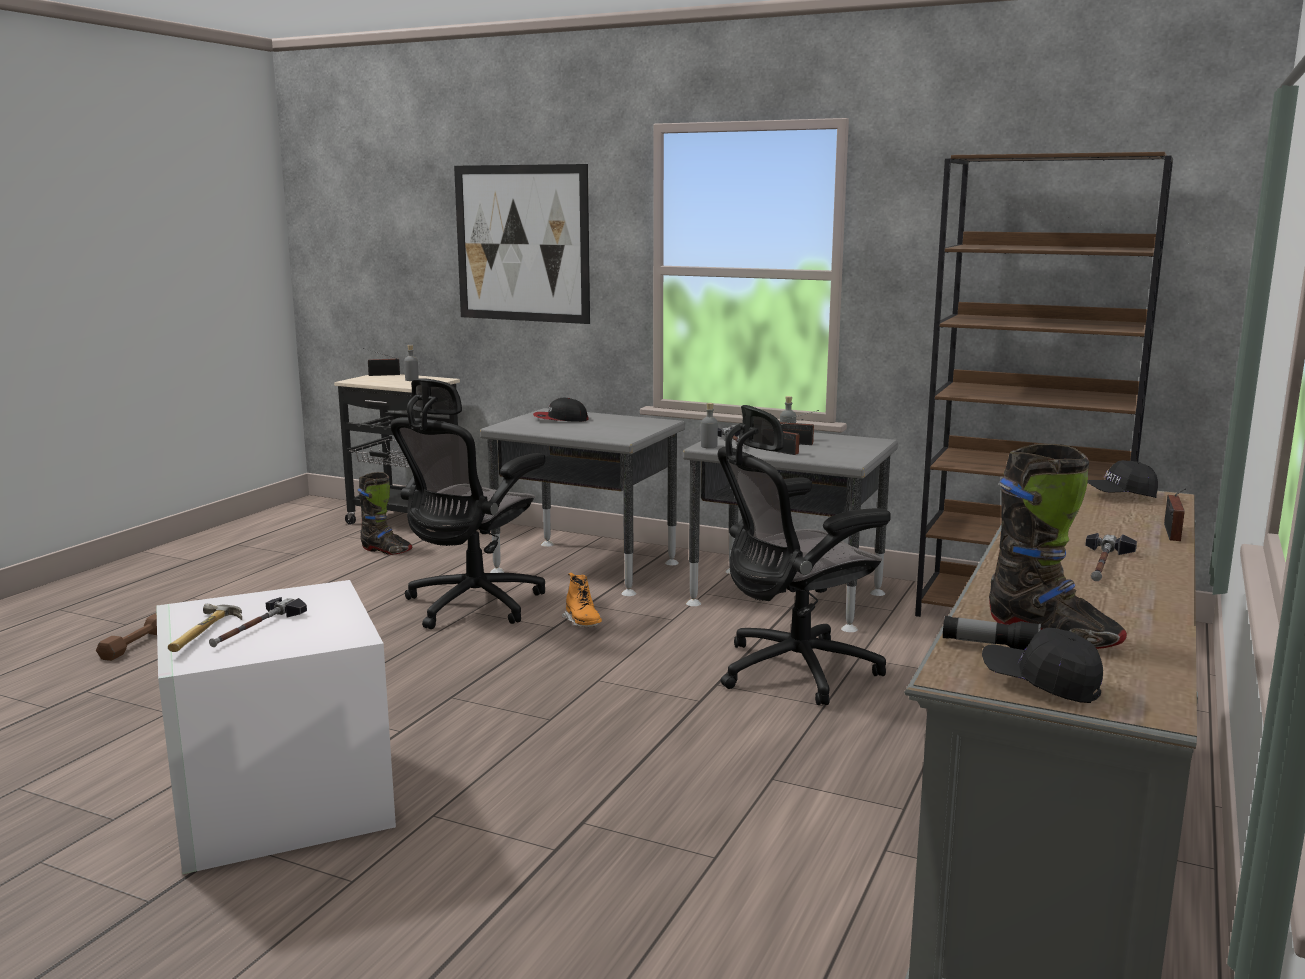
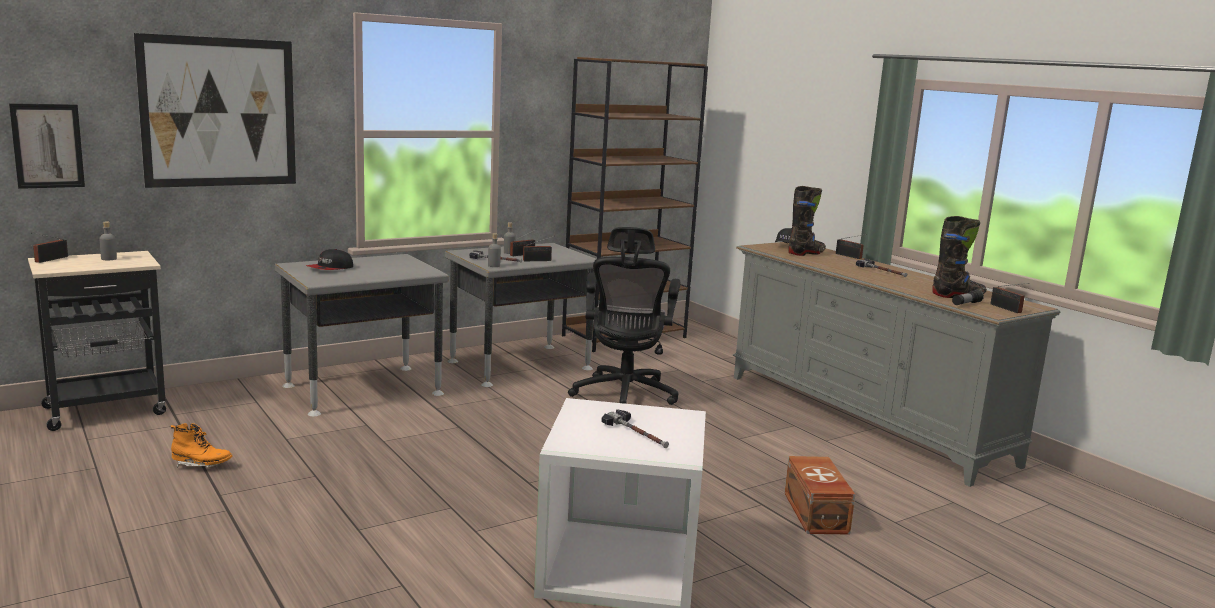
camera: 60 degrees left, 0 degrees up
brown dumbbell [96,613,157,661] -> none
hammer [168,604,242,652] -> none
black boot [358,472,412,555] -> black boot moved to [789,186,826,256]
office chair [390,378,545,629] -> none
orange boot [562,573,602,628] -> orange boot moved to [170,423,232,468]
black cap [982,628,1103,703] -> radio [990,283,1030,313]
none -> picture [9,103,85,189]
none -> brown storage box [784,456,855,535]

